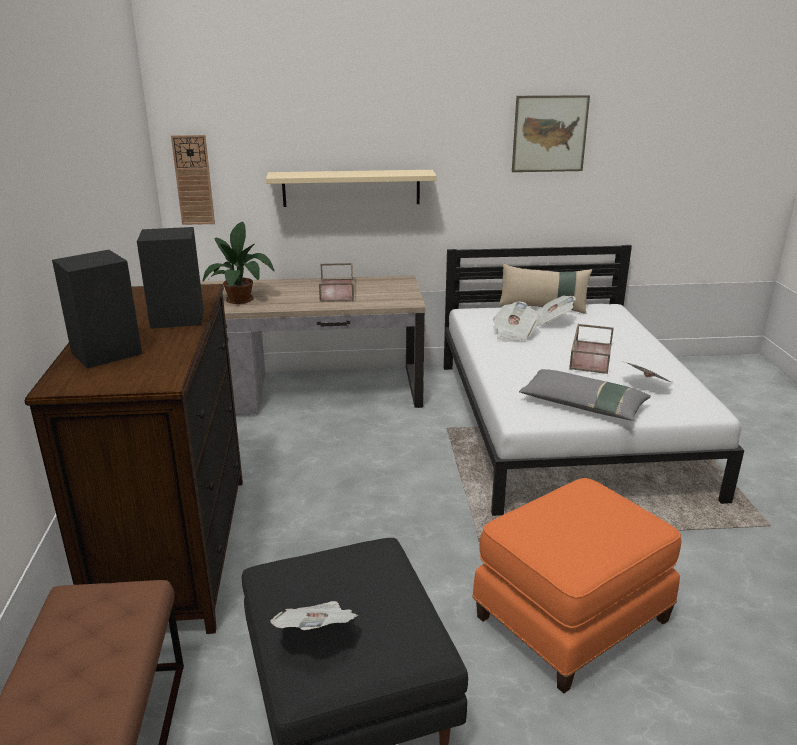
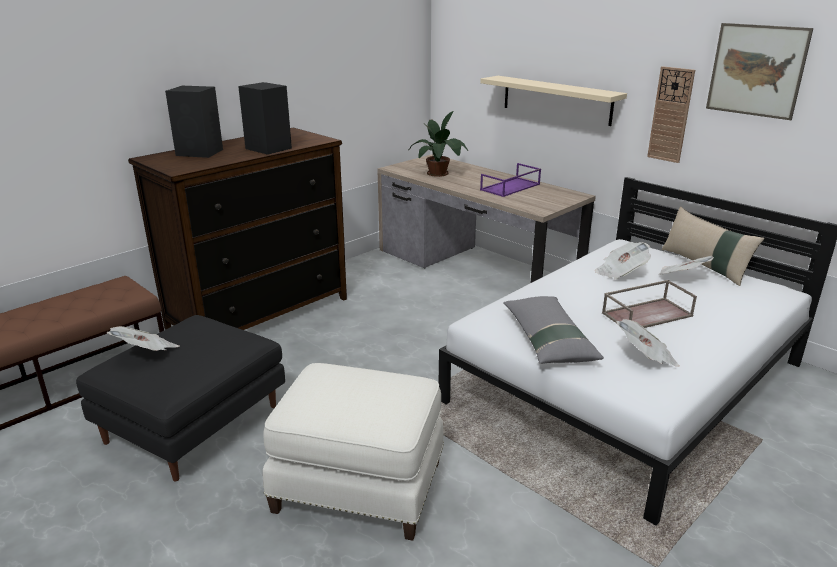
camera: 50 degrees right, 0 degrees up
wall clock [171,135,215,225] -> wall clock moved to [647,66,695,163]
brown tray [319,263,354,302] -> purple tray [480,163,541,197]
orange ottoman [472,478,681,694] -> white ottoman [263,363,444,541]

